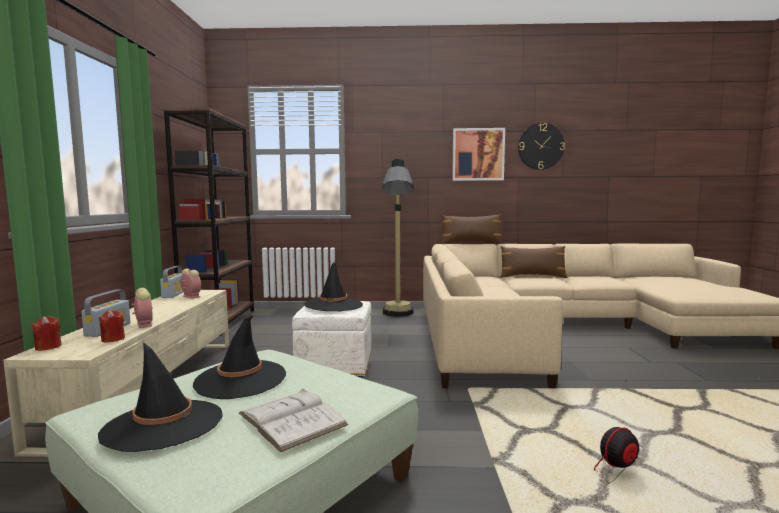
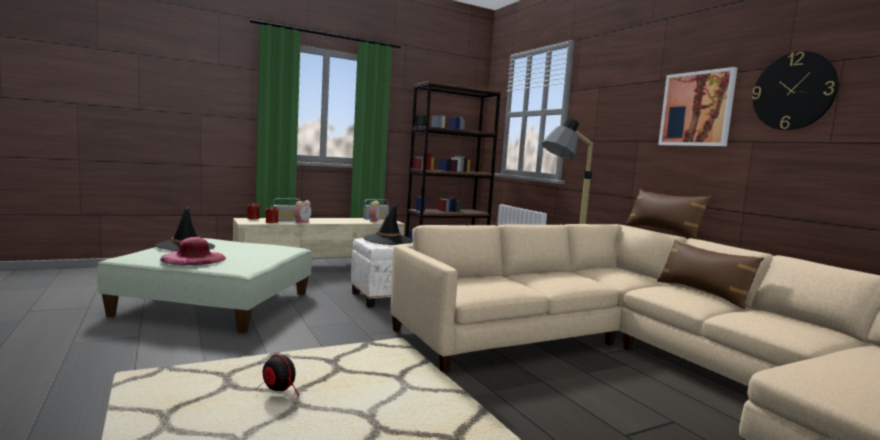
camera: 60 degrees right, 0 degrees up
black hat [193,315,286,399] -> none
white book [239,388,348,452] -> pink hat [160,237,226,265]

